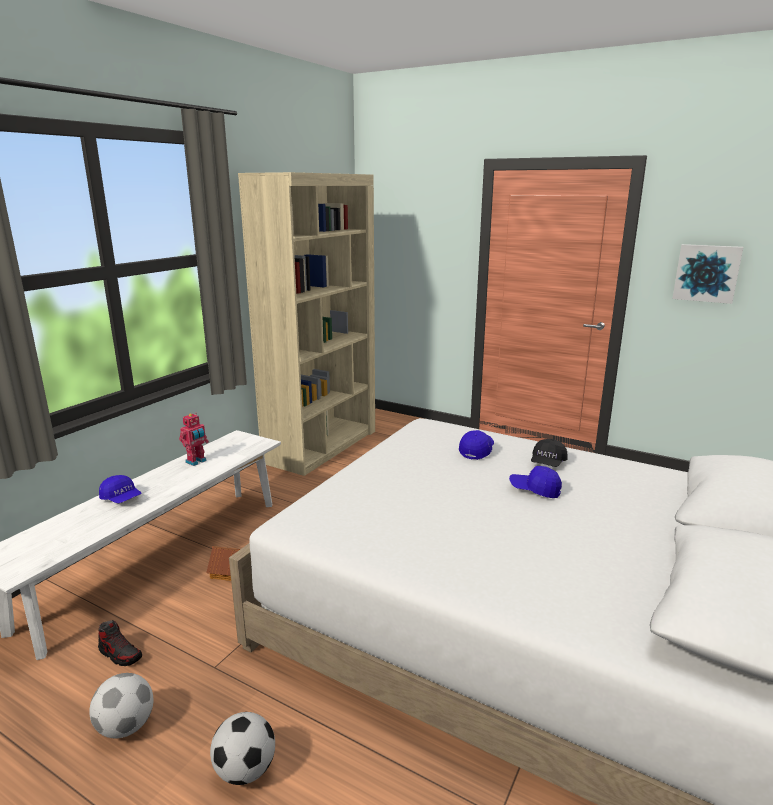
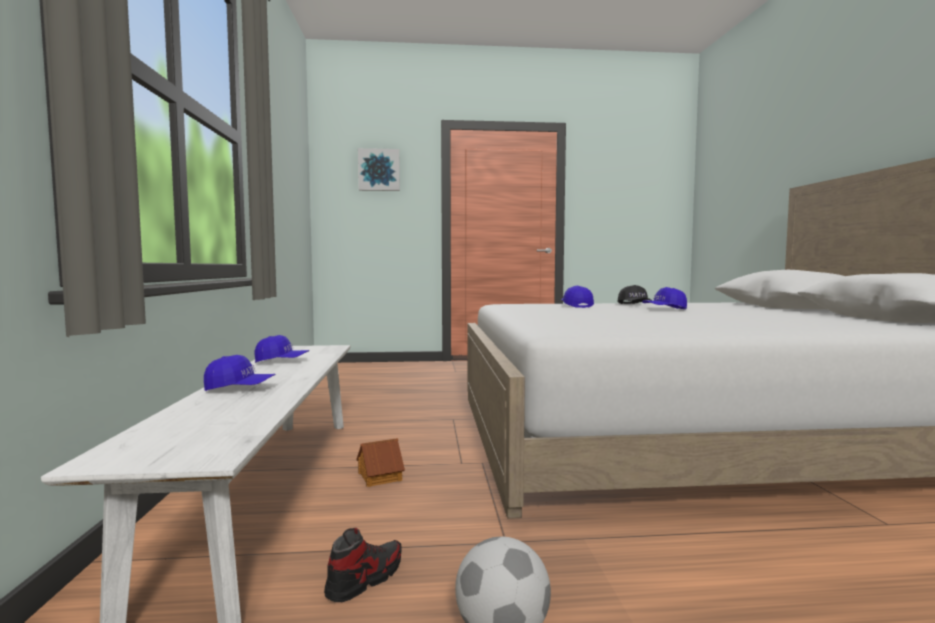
camera: 35 degrees left, 15 degrees down
shoe [98,620,142,666] -> shoe turned 45 degrees counterclockwise [324,528,402,602]
toy robot [179,414,209,466] -> blue cap [255,335,309,363]
football [210,712,275,785] -> none
beige bookcase [238,172,375,476] -> none
picture [672,244,743,304] -> picture moved to [358,148,400,191]

